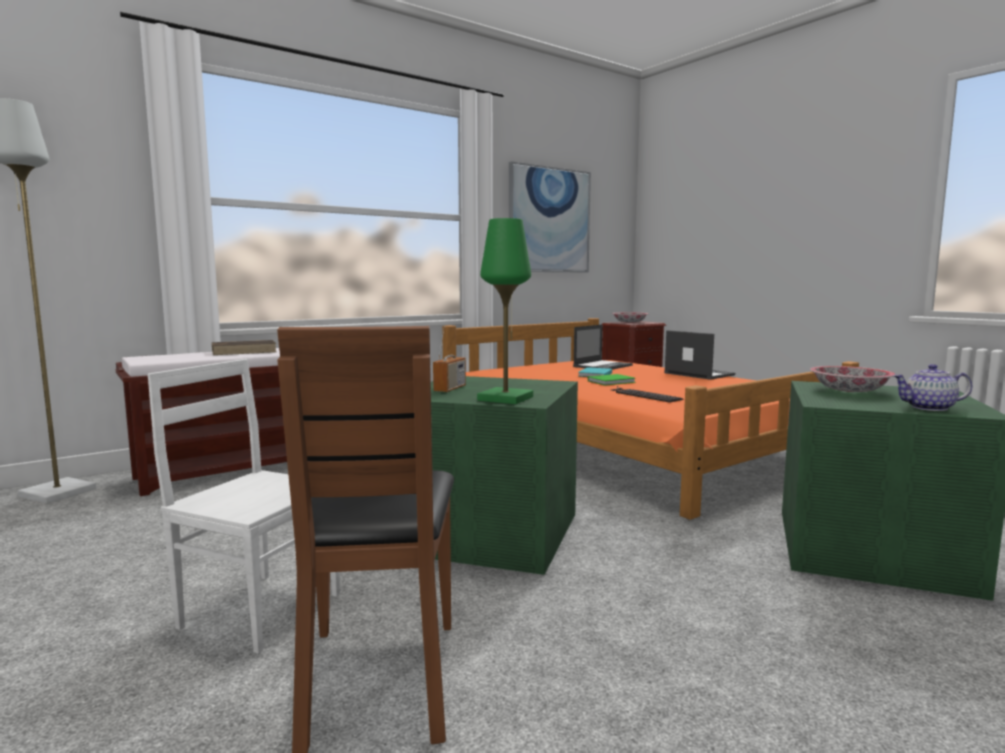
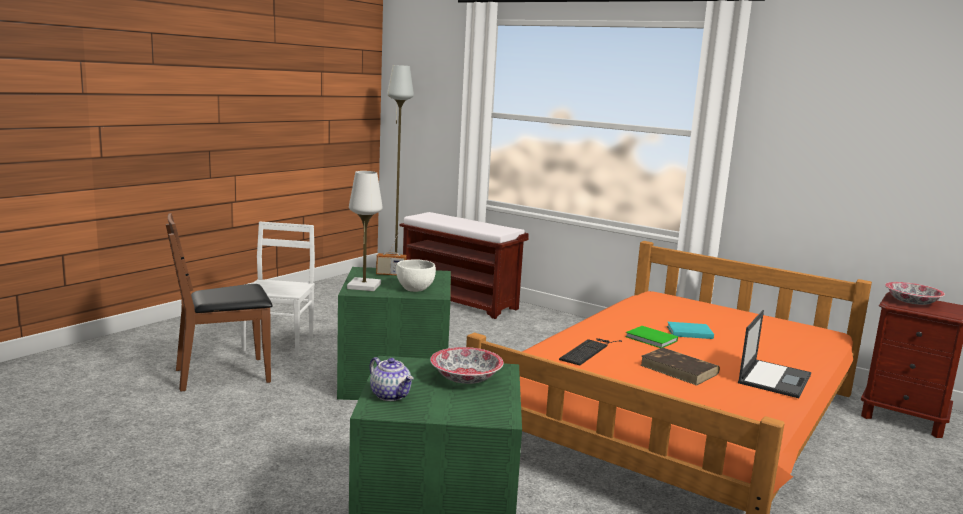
camera: 70 degrees right, 5 degrees up
brown book [212,340,276,355] -> brown book moved to [640,347,720,386]
green table lamp [477,218,533,404] -> white table lamp [347,171,382,291]
picture [509,161,591,273] -> none
laptop [573,324,633,370] -> none
teapot [892,364,972,411] -> teapot turned 150 degrees clockwise [369,357,414,401]
none -> white bowl [396,259,436,292]

